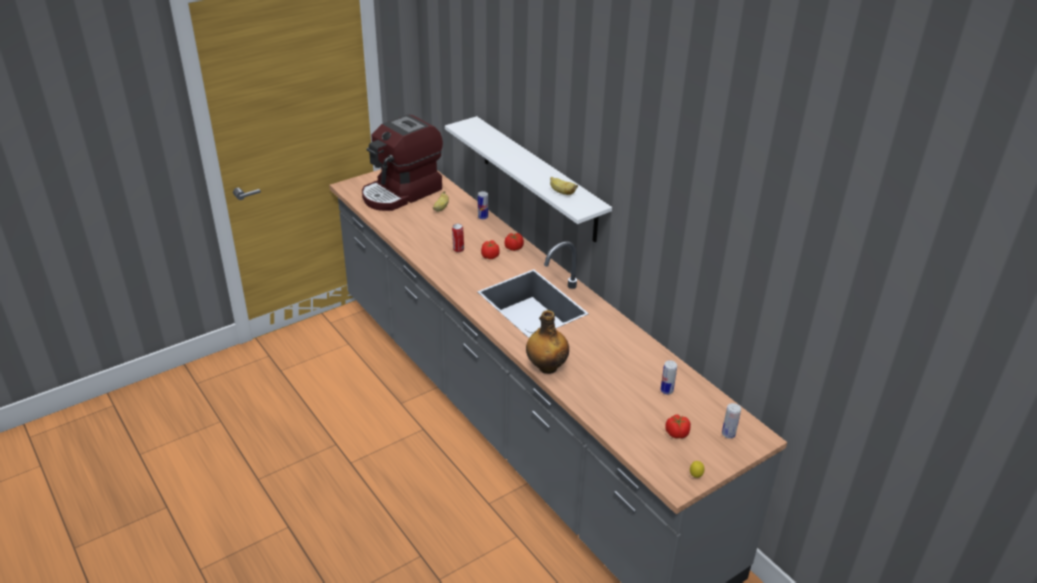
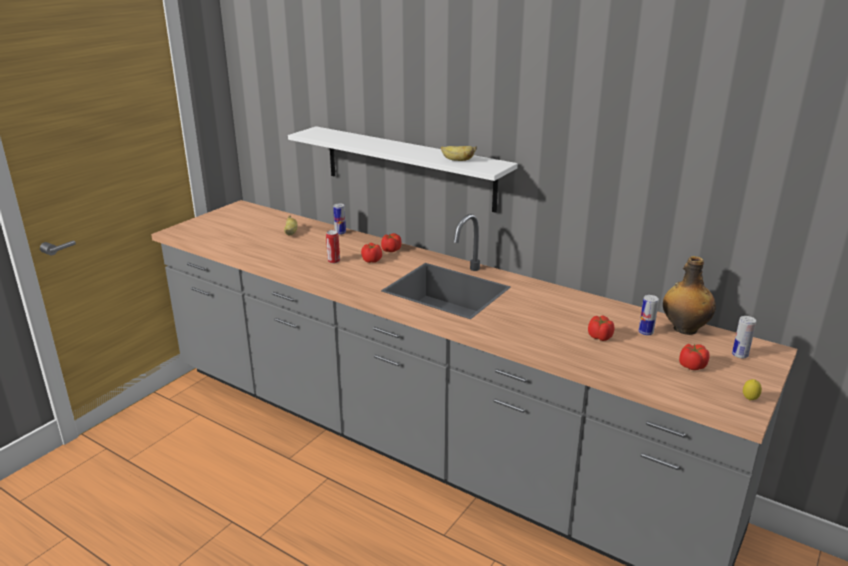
camera: 20 degrees left, 10 degrees down
coffee machine [362,114,443,211] -> none
bottle [526,310,569,374] -> bottle moved to [663,256,716,335]
none -> tomato [588,315,614,341]

